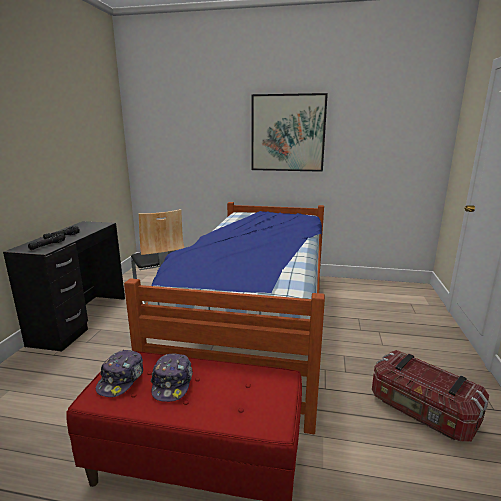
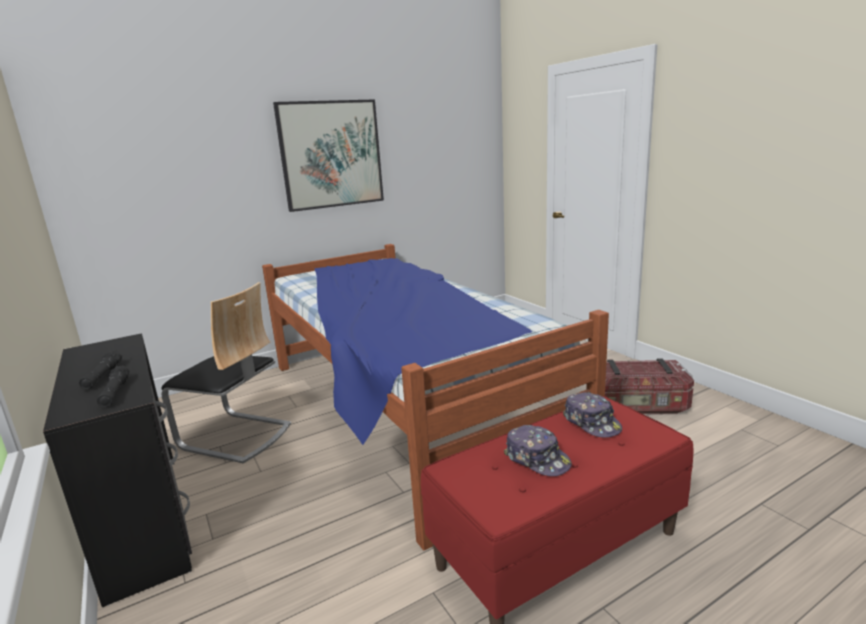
camera: 40 degrees left, 0 degrees up
cap [96,350,143,397] -> cap moved to [563,392,622,438]

